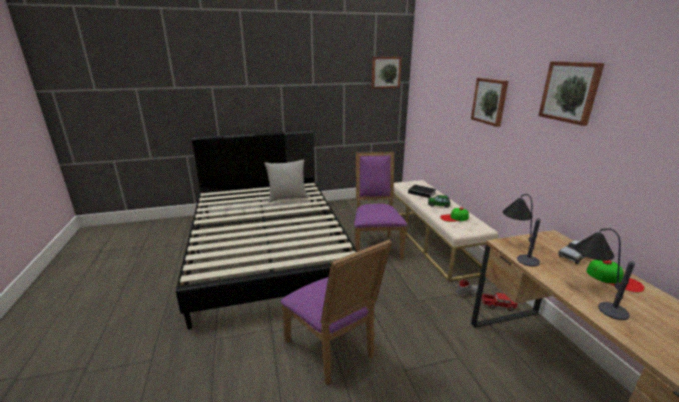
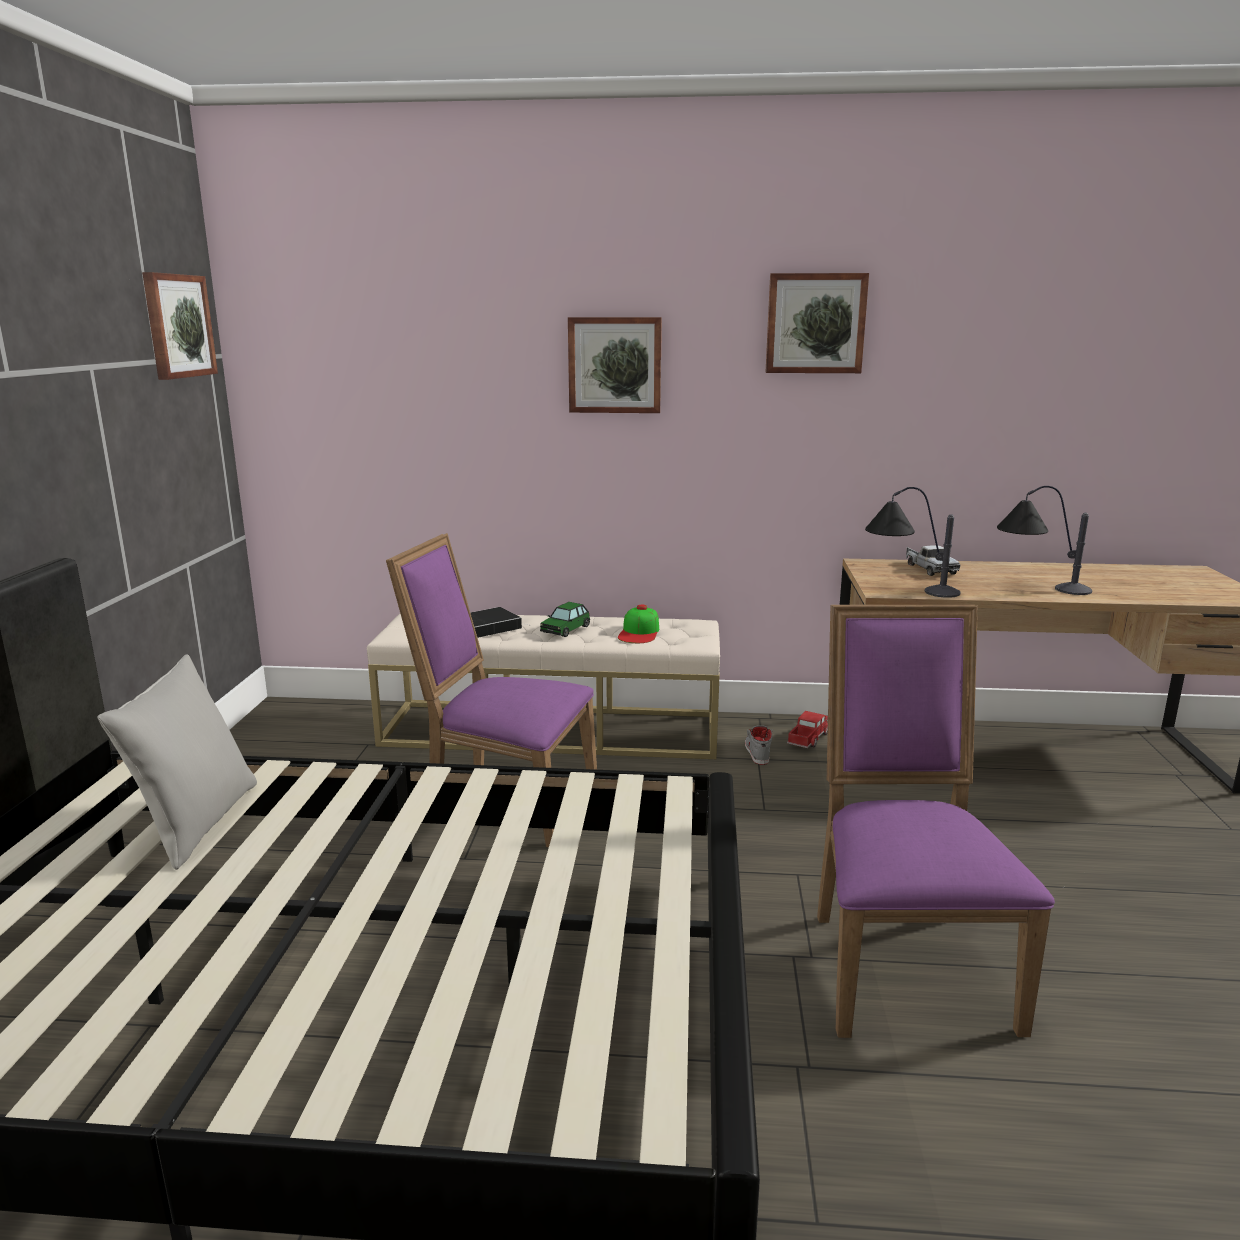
camera: 70 degrees left, 5 degrees down
purple chair [281,239,392,385] -> purple chair turned 75 degrees counterclockwise [817,605,1055,1038]
cap [586,260,645,292] -> none

